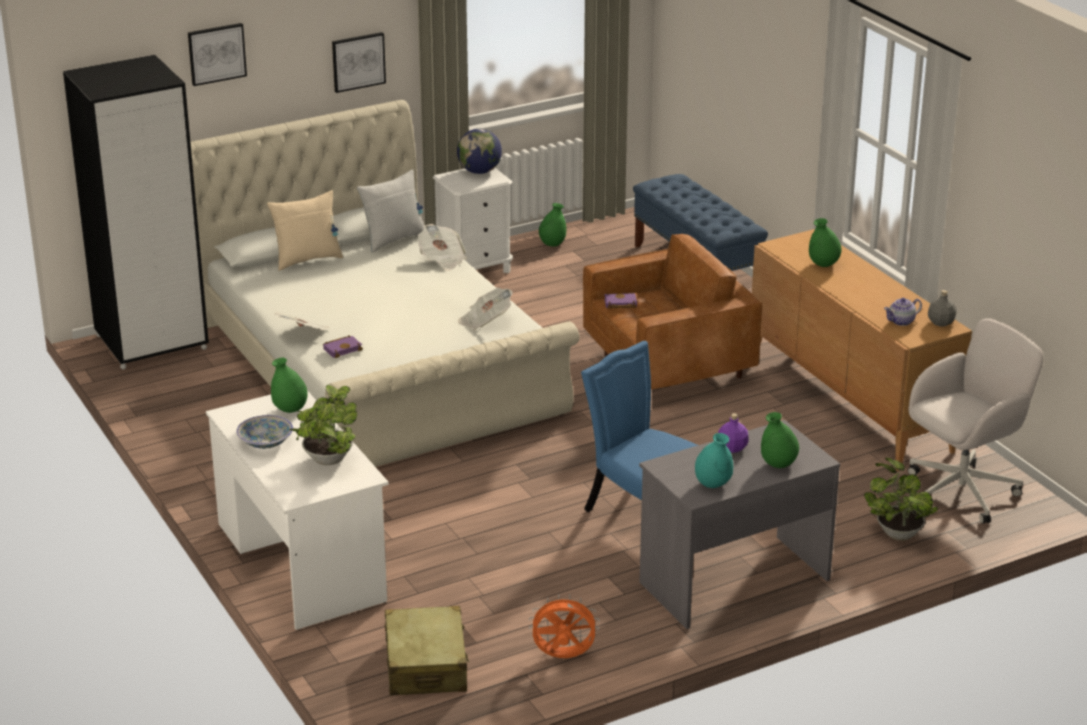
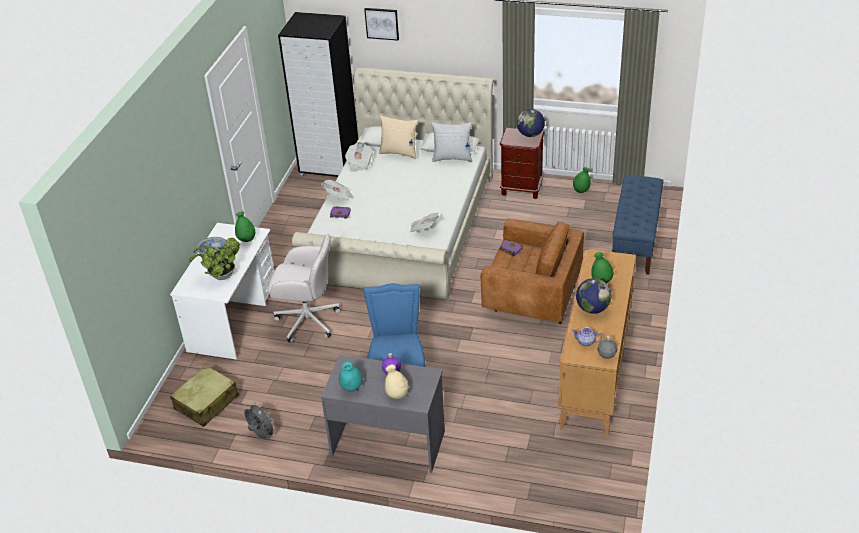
camera: 45 degrees right, 10 degrees up
picture [332,32,386,93] -> none
newspaper [417,224,467,271] -> newspaper moved to [345,142,373,172]
white nightstand [433,168,513,273] -> brown nightstand [500,128,545,199]
orange fan [529,594,600,658] -> grey fan [244,402,277,439]
green vase [761,412,799,468] -> beige vase [385,365,409,399]
potted plant [864,457,938,541] -> none
white office chair [908,318,1043,524] -> white office chair moved to [267,234,340,343]
none -> globe [576,278,611,314]

